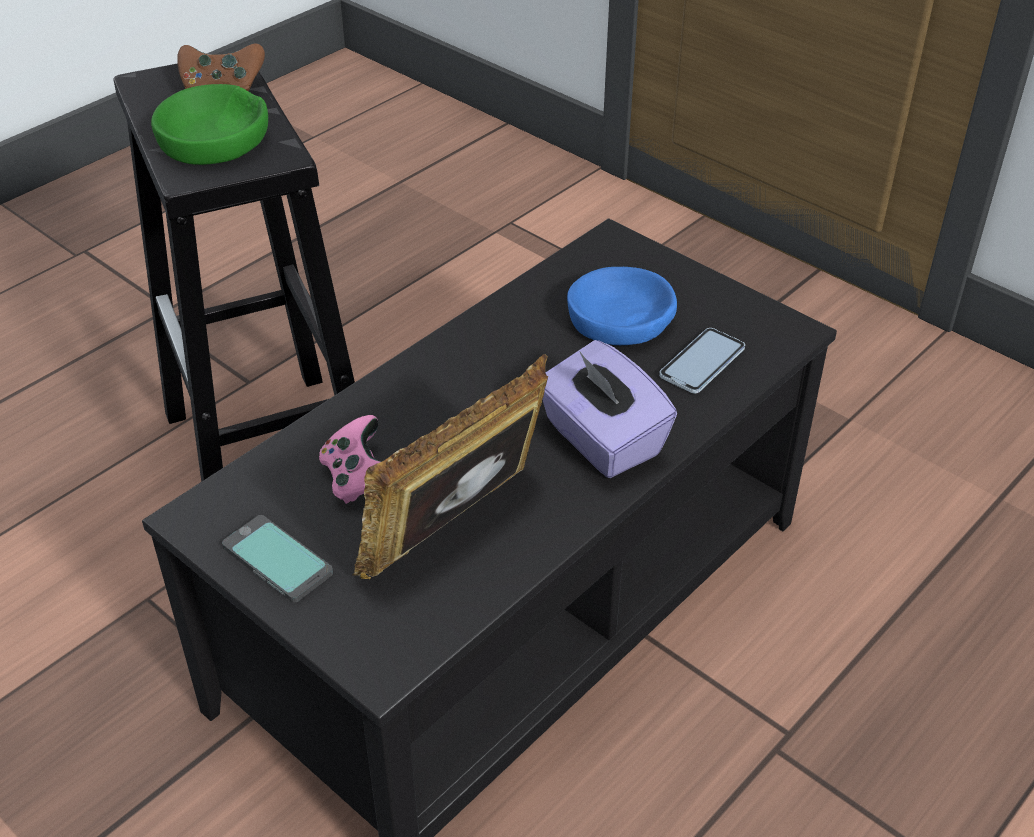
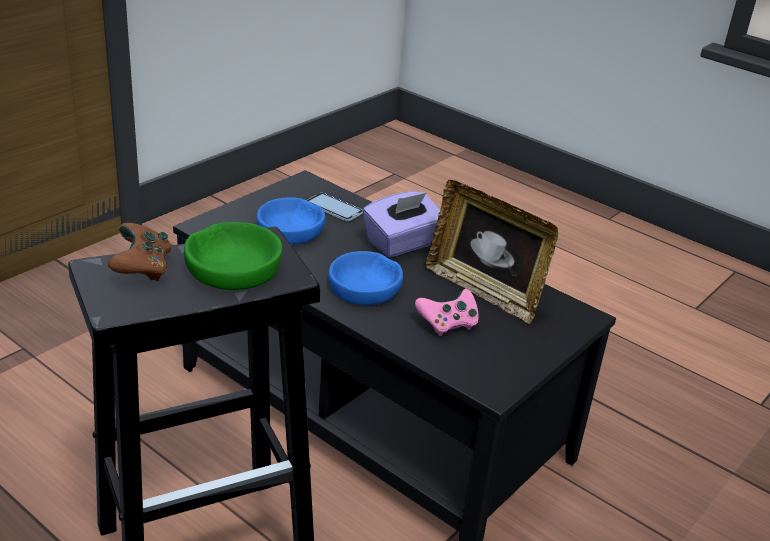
camera: 95 degrees left, 10 degrees down
phone [222,515,333,602] -> none
none -> blue bowl [329,251,403,305]

